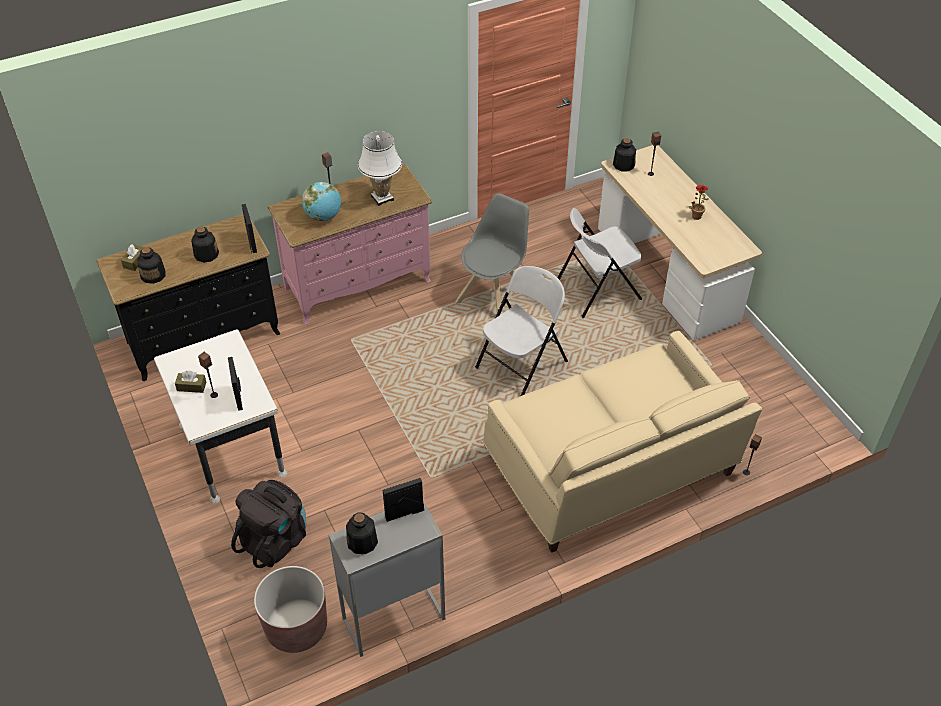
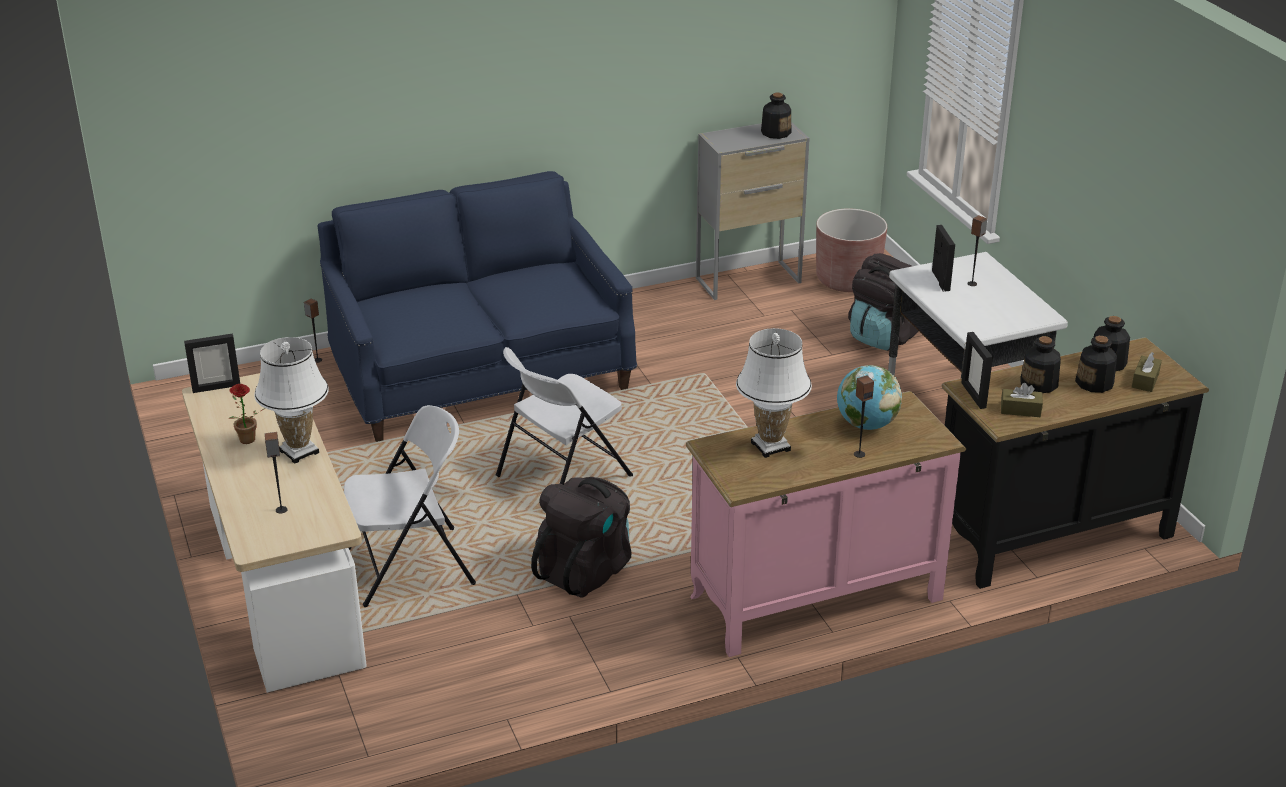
camera: 175 degrees left, 15 degrees down
brown tissue box [175,371,206,393] -> brown tissue box moved to [1001,383,1043,417]
picture frame [383,478,424,522] -> picture frame moved to [184,333,240,393]
grey chair [455,193,529,315] -> black backpack [531,477,631,598]
beige sofa [483,331,762,553] -> blue sofa [318,171,637,442]
bottle [613,138,636,171] -> bottle moved to [1075,336,1117,393]
none -> white table lamp [254,337,329,464]

